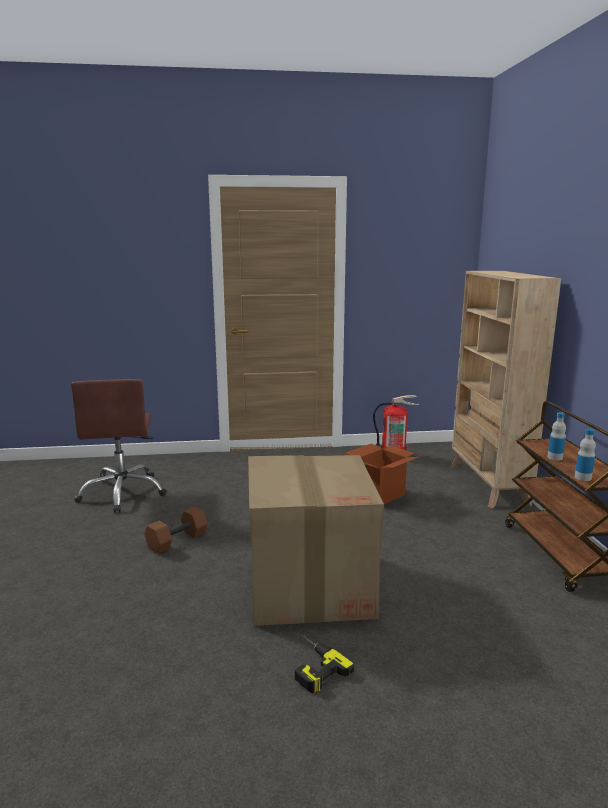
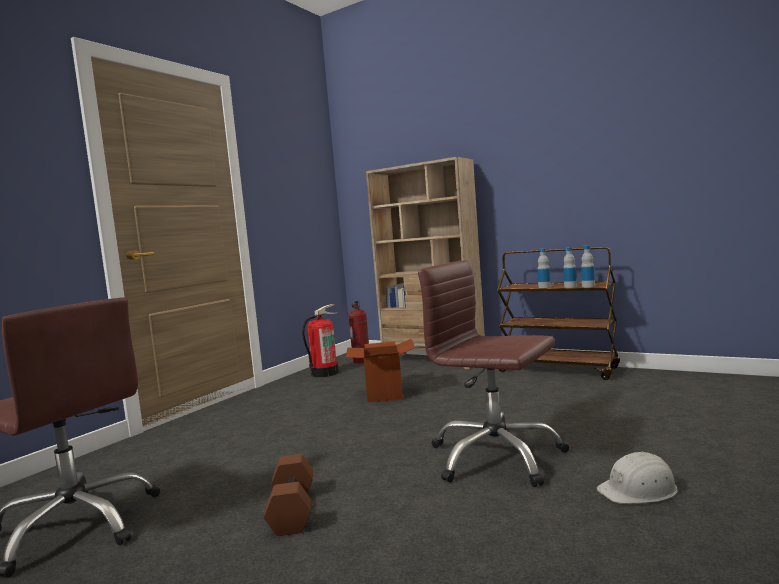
camera: 50 degrees left, 10 degrees down
cardboard box [248,455,384,626] -> brown office chair [418,260,569,487]
power drill [295,634,354,693] -> white hard hat [597,451,678,504]
none -> fire extinguisher [349,301,369,364]
none -> bottle [563,247,577,288]

